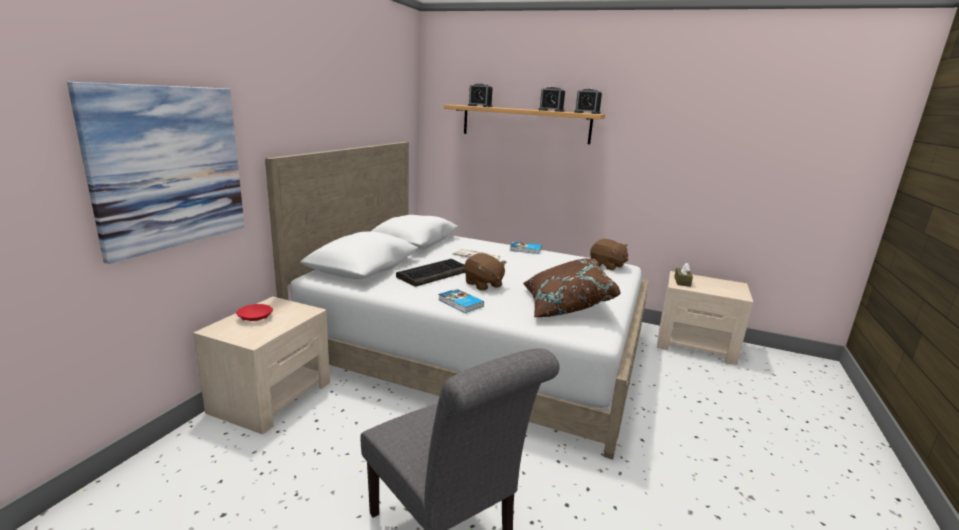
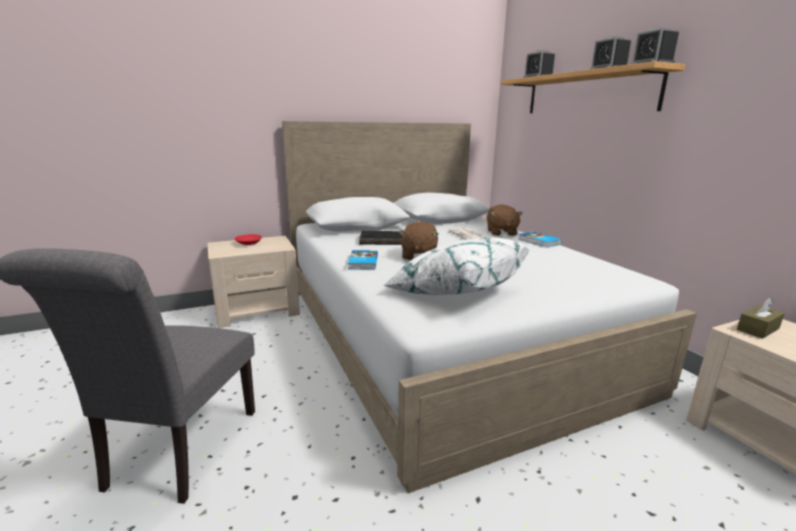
camera: 45 degrees right, 0 degrees up
picture [67,82,245,264] -> none
brown pillow [523,258,621,317] -> white pillow [382,237,530,295]
brown plush toy [590,239,628,271] -> brown plush toy moved to [487,204,523,236]

